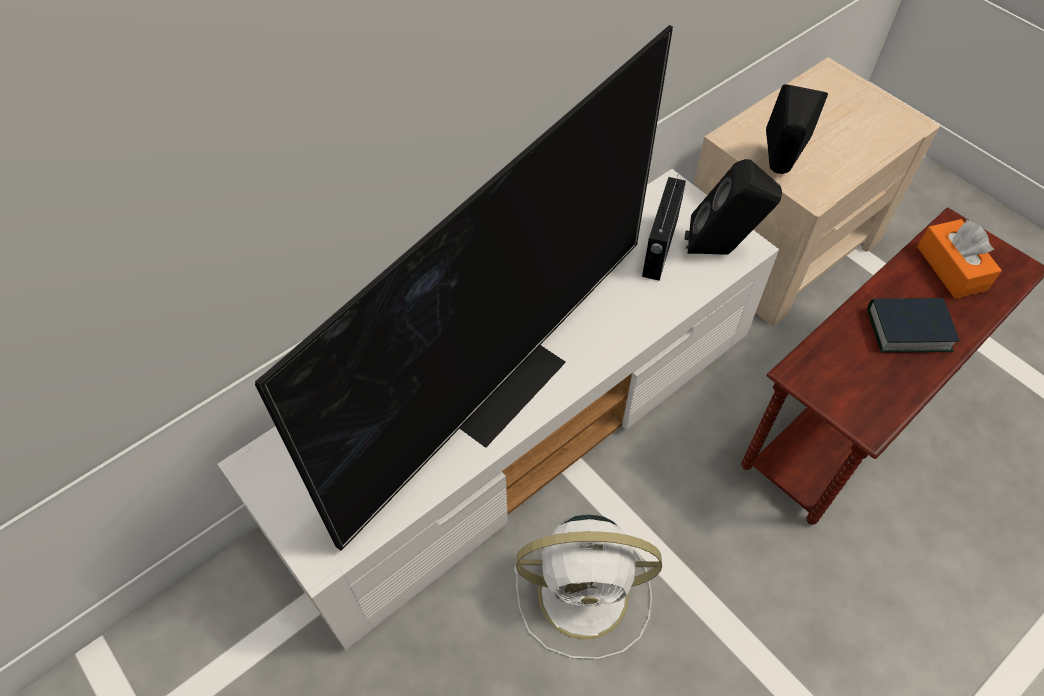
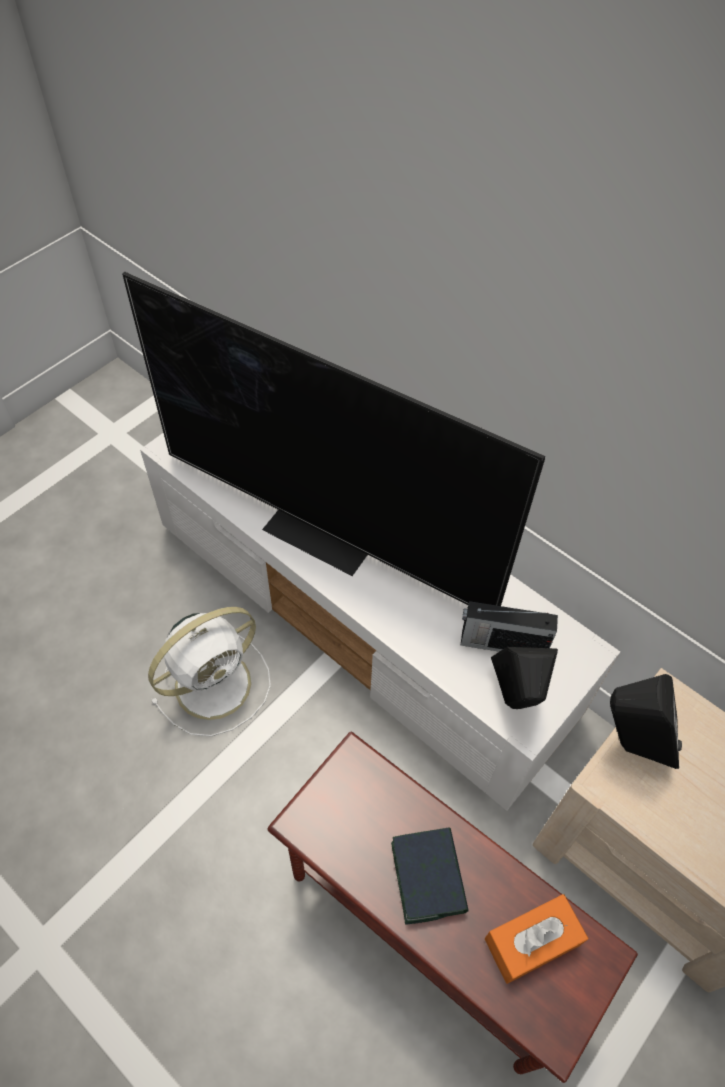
camera: 80 degrees right, 0 degrees up
white fan [514,514,662,659] -> white fan turned 120 degrees counterclockwise [148,607,271,736]

